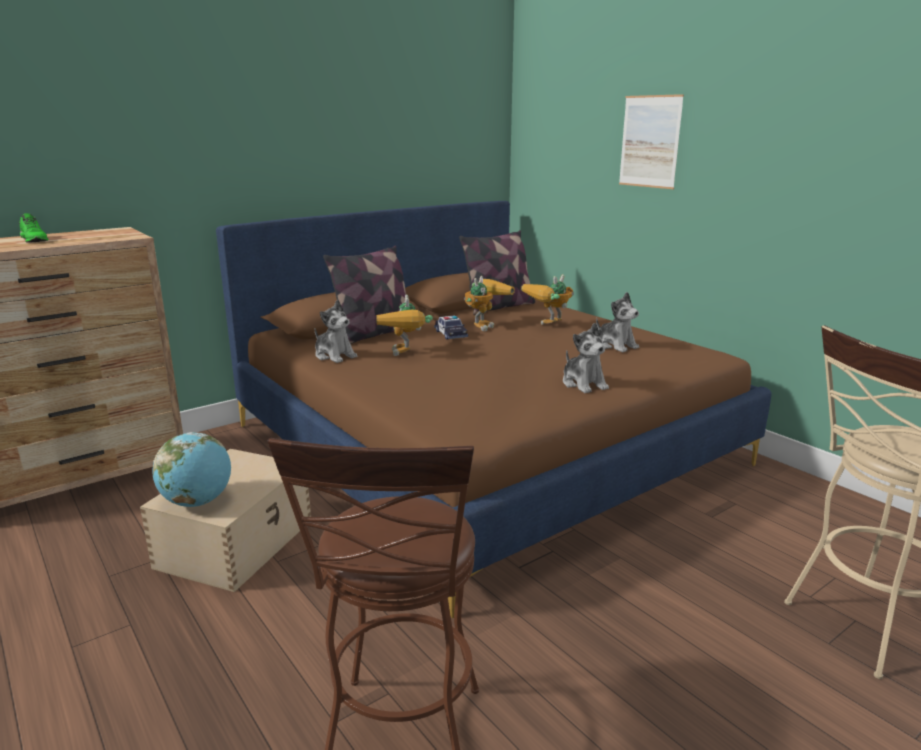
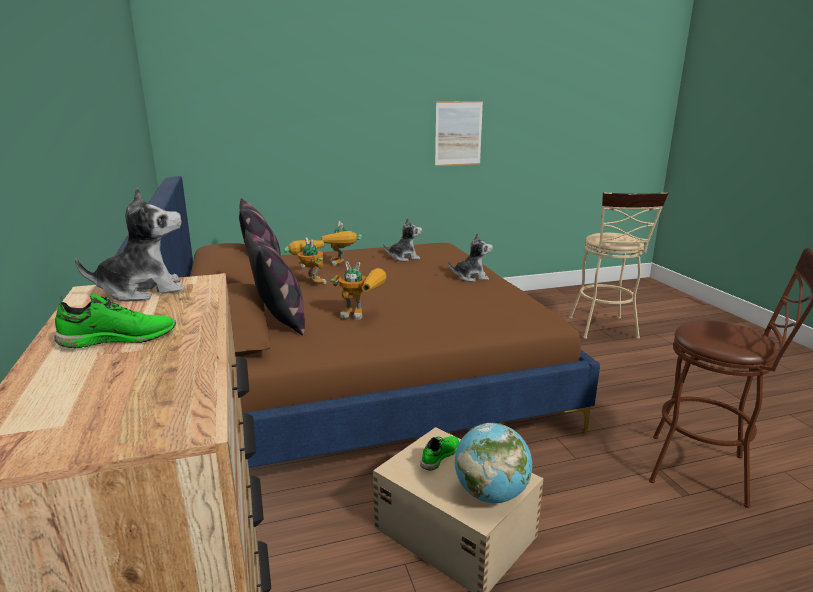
camera: 70 degrees left, 0 degrees up
plush toy [315,300,357,363] -> plush toy moved to [75,187,184,302]
toy car [434,315,468,340] -> none
picture [619,94,684,189] -> picture moved to [435,101,483,166]
none -> green shoe [420,436,459,470]

